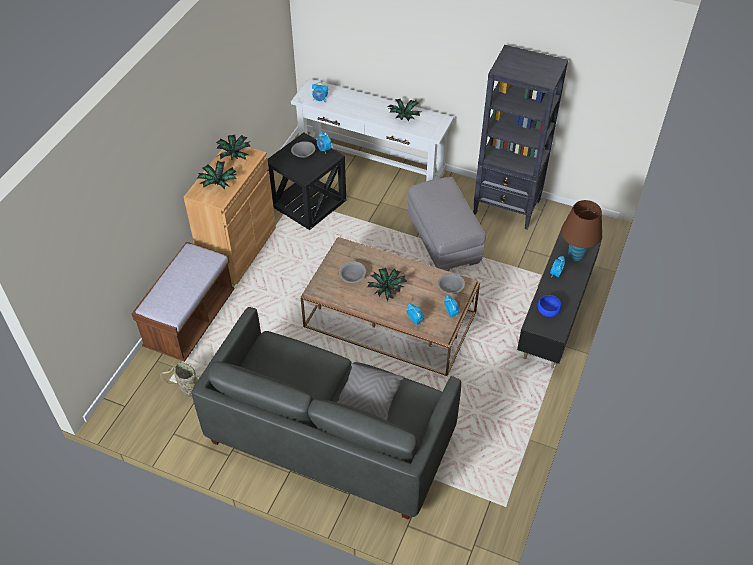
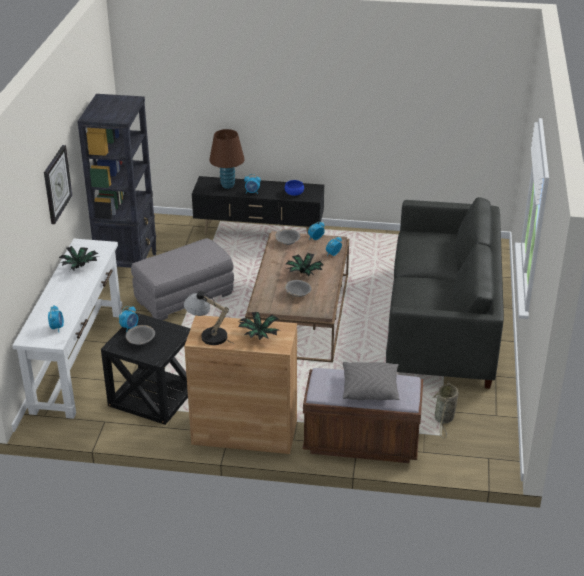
camera: 105 degrees left, 15 degrees down
potted plant [216,135,250,160] -> table lamp [184,291,232,345]
grey pillow [337,363,405,421] -> grey pillow moved to [343,362,400,400]
none -> wall clock [44,145,73,224]

